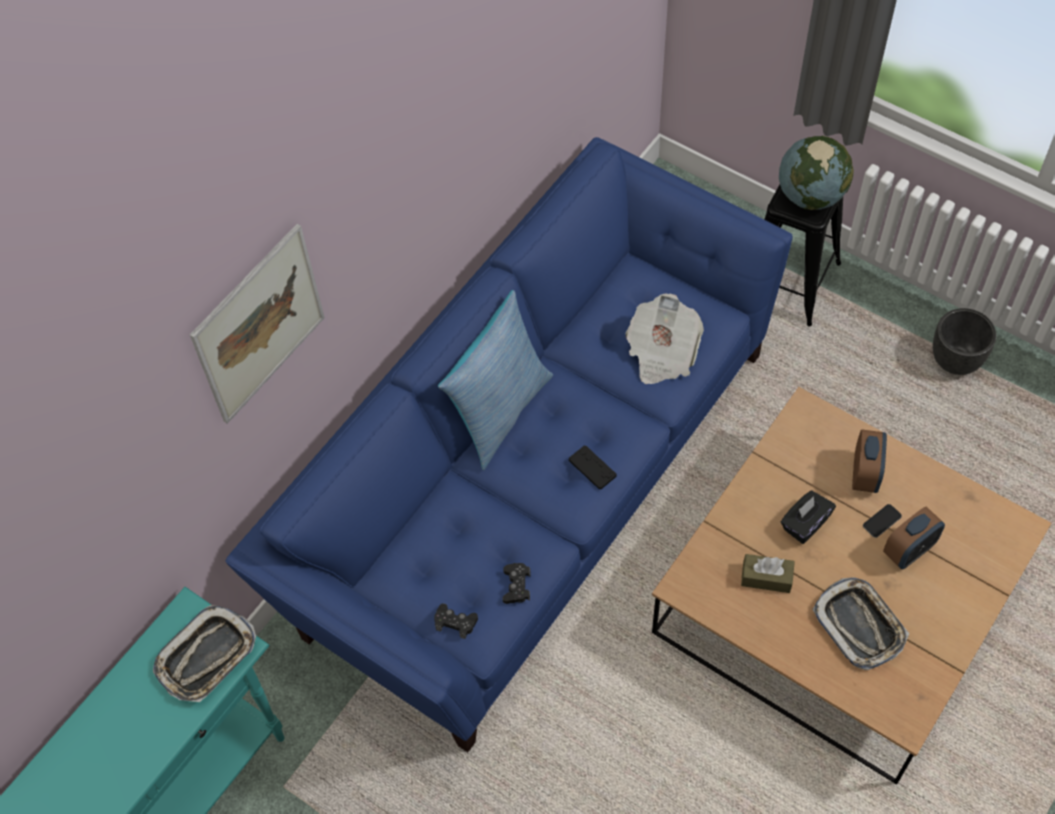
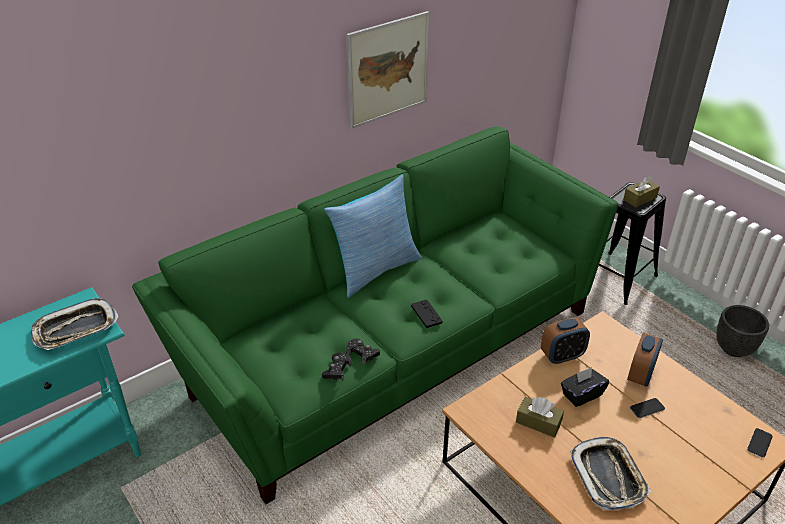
camera: 15 degrees right, 20 degrees down
picture [190,224,325,424] -> picture moved to [346,11,429,128]
blue sofa [225,137,793,752] -> green sofa [132,126,618,504]
black game controller [434,603,478,639] -> black game controller moved to [346,338,380,364]
newspaper [626,294,704,384] -> none
globe [779,136,854,210] -> brown tissue box [623,176,660,207]
alarm clock [883,507,945,569] -> alarm clock moved to [541,317,590,364]
none -> phone [747,428,773,458]

